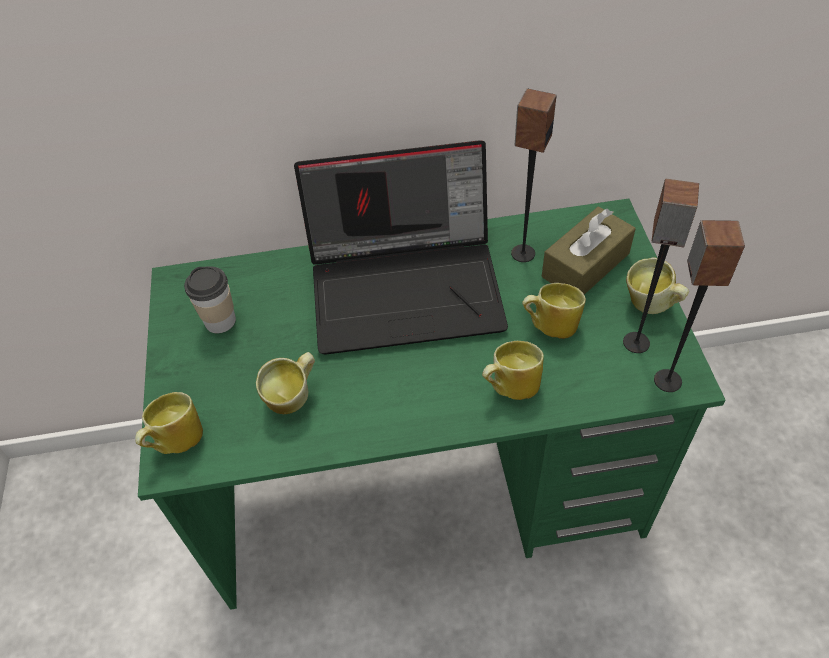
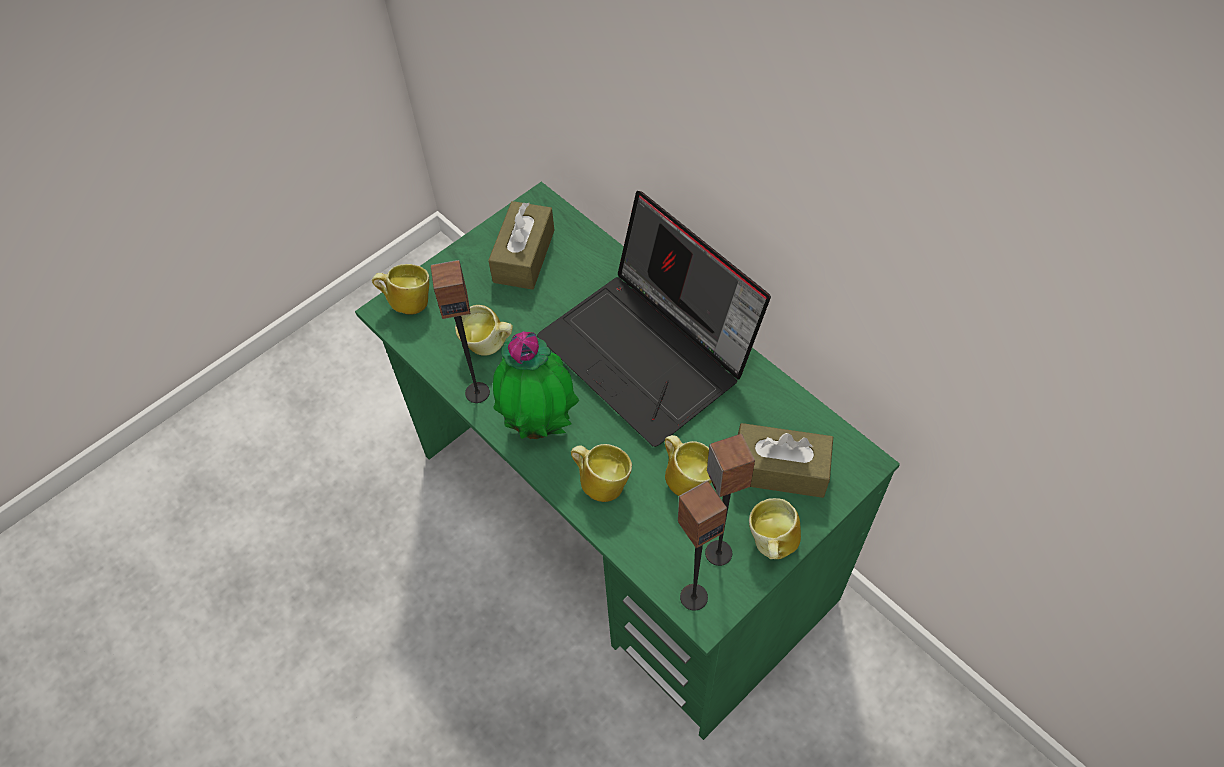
camera: 55 degrees right, 5 degrees up
cup [184,267,236,333] -> brown tissue box [488,201,555,290]
speaker [511,89,557,262] -> speaker moved to [431,260,490,403]
none -> potted plant [493,331,579,439]

